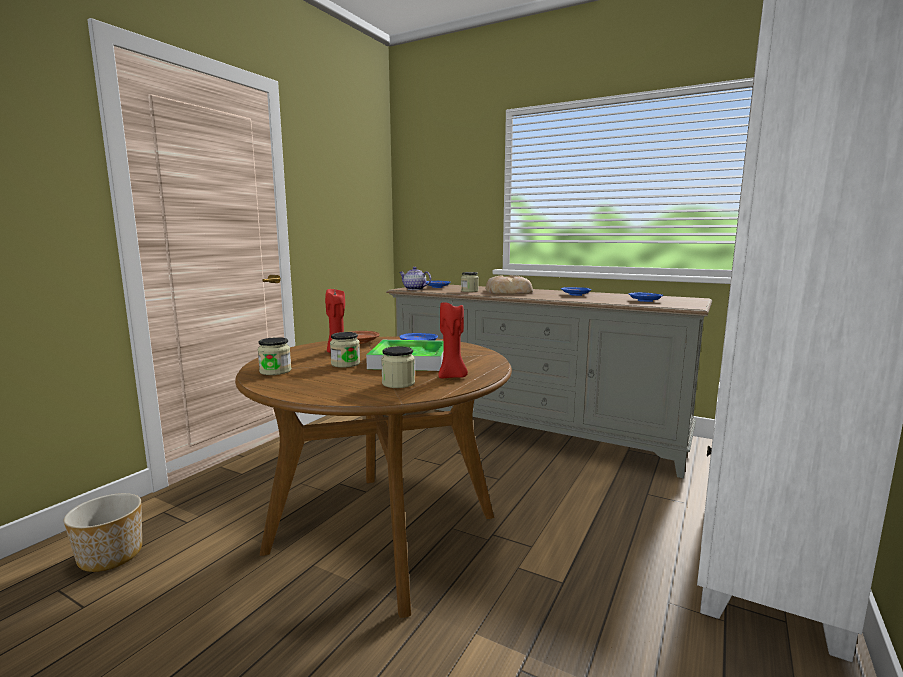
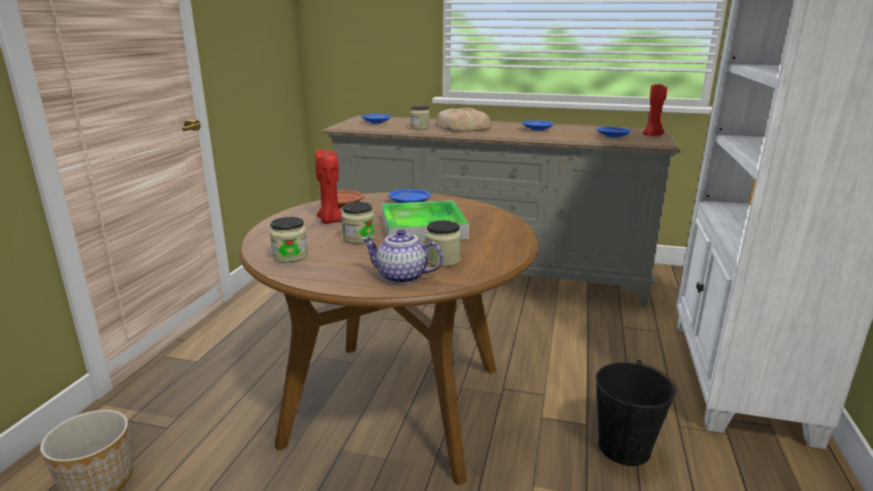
camera: 15 degrees left, 10 degrees up
teapot [399,267,431,290] -> teapot moved to [361,229,443,284]
red candle [438,302,468,378] -> red candle moved to [643,84,668,136]
none -> black bucket [596,360,676,466]

